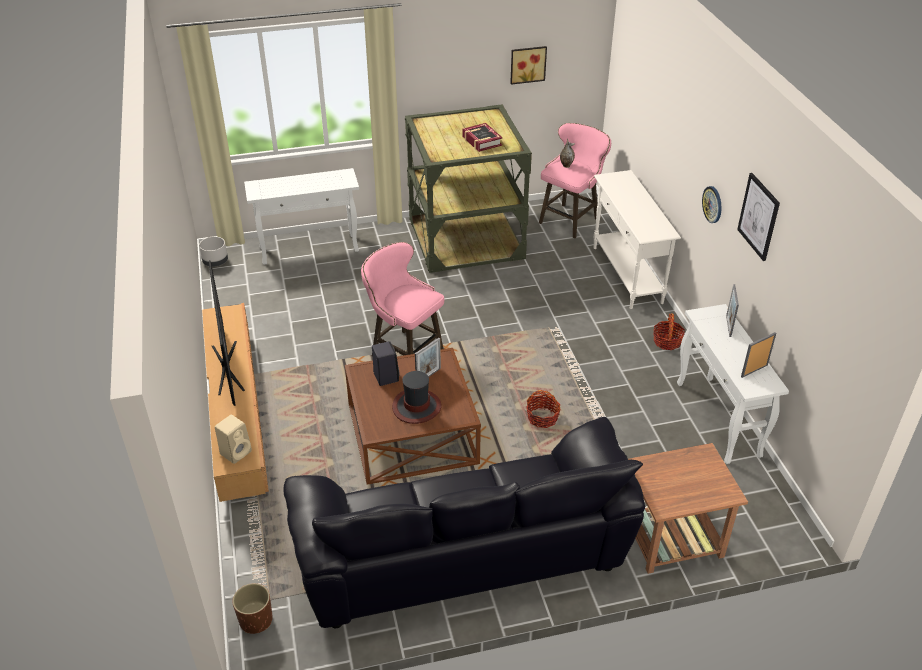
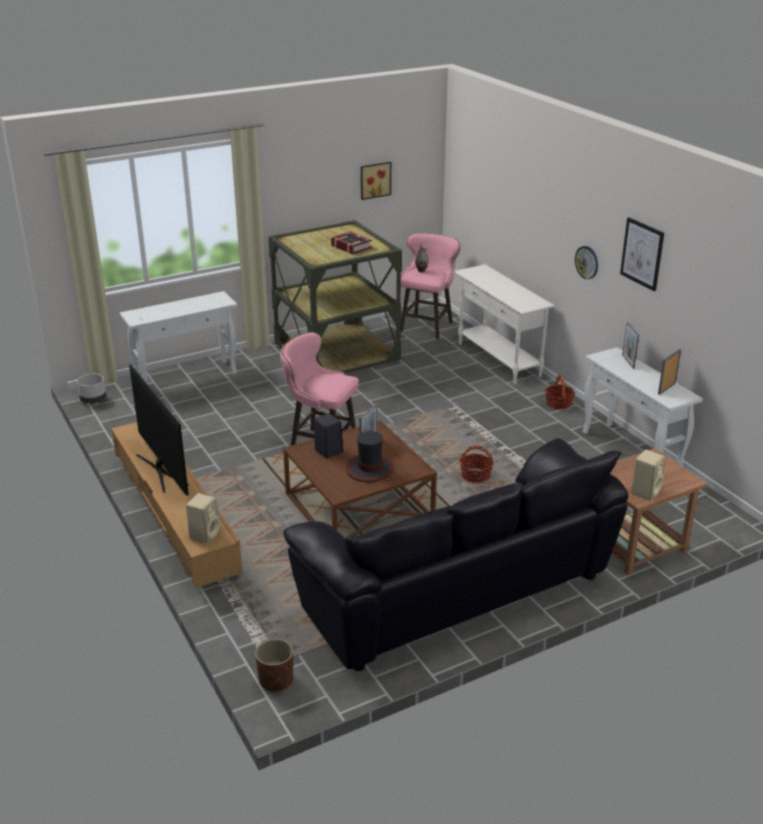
camera: 15 degrees left, 10 degrees down
none -> beige speaker [630,450,665,501]

